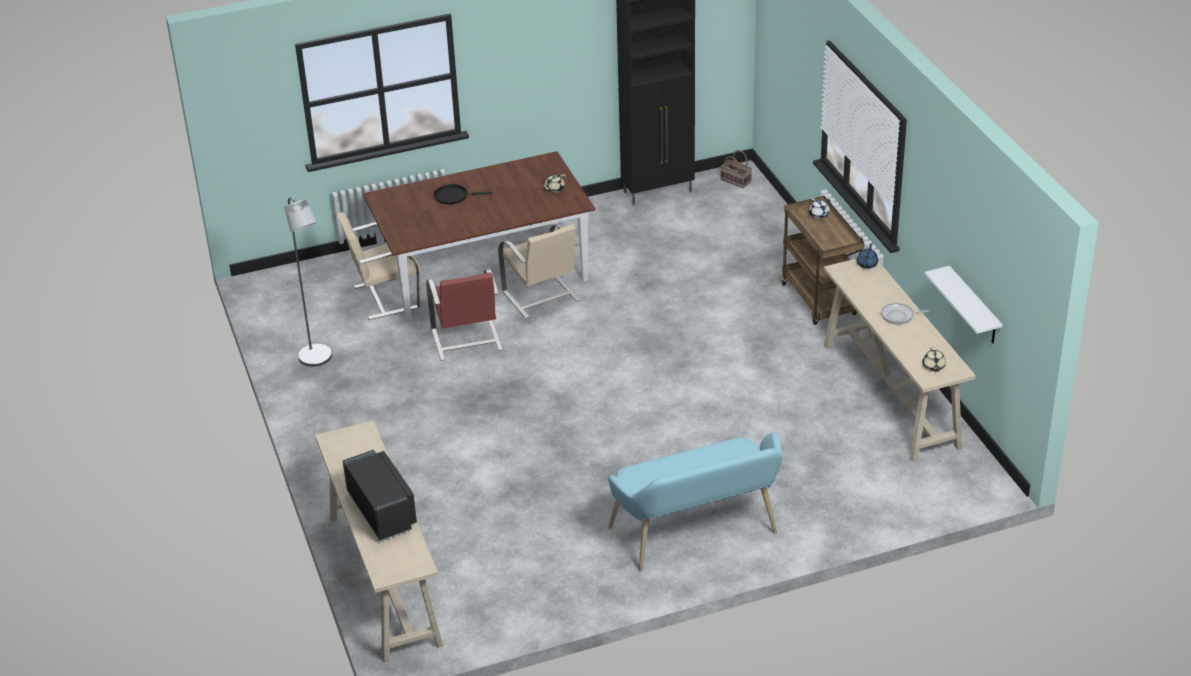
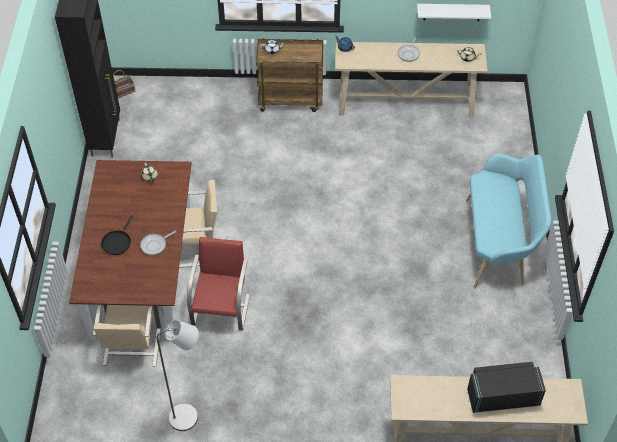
camera: 70 degrees left, 15 degrees up
red chair [426,269,503,361] -> red chair turned 90 degrees counterclockwise [187,237,250,330]
none -> frying pan [140,231,176,255]

